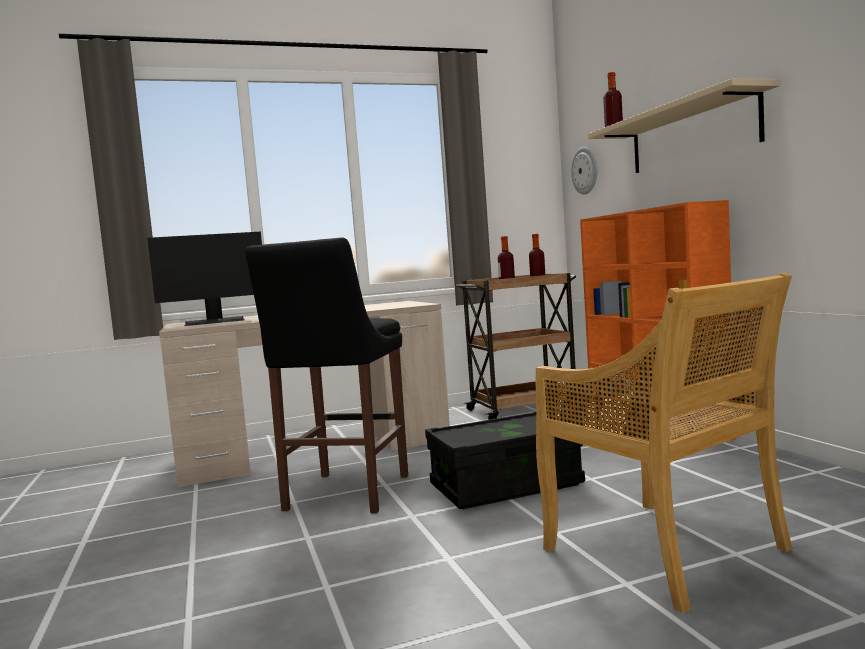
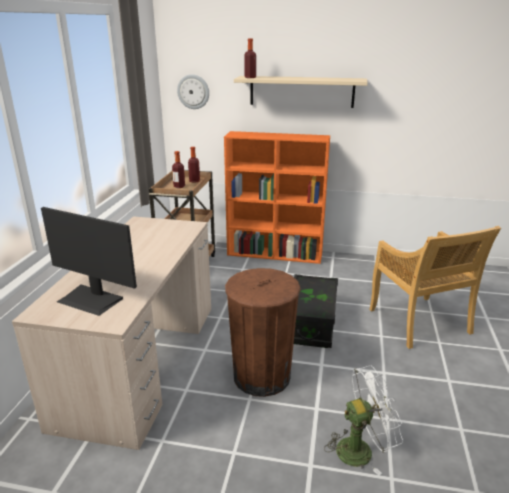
camera: 60 degrees left, 20 degrees up
monitor [147,232,262,326] -> monitor turned 105 degrees clockwise [41,207,137,316]
black stool [245,237,408,513] -> brown trash can [225,268,301,397]
beige chair [535,273,792,613] -> beige chair turned 75 degrees clockwise [369,226,501,349]
none -> white fan [324,365,403,476]

